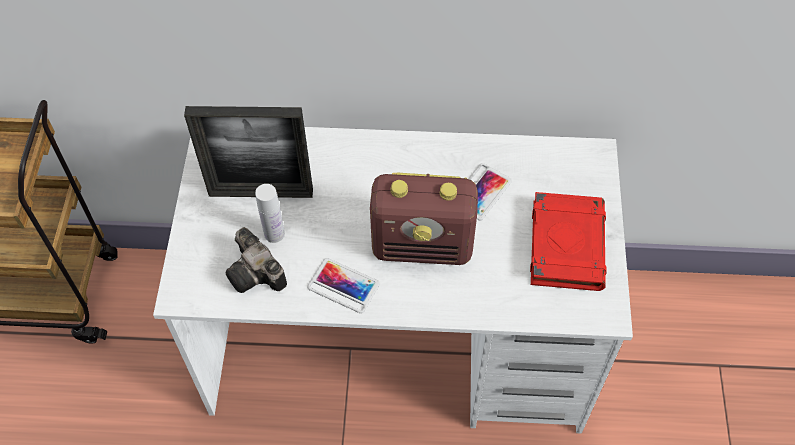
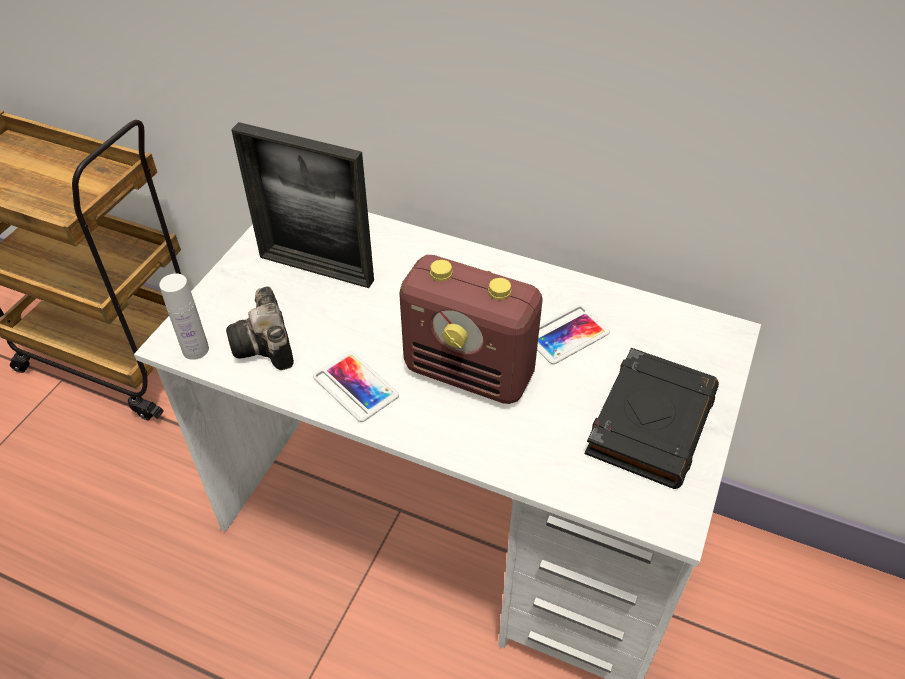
camera: 20 degrees right, 10 degrees down
white bottle [255,184,285,243] -> white bottle moved to [159,273,209,360]
red book [530,192,607,291] -> black book [585,348,719,489]

